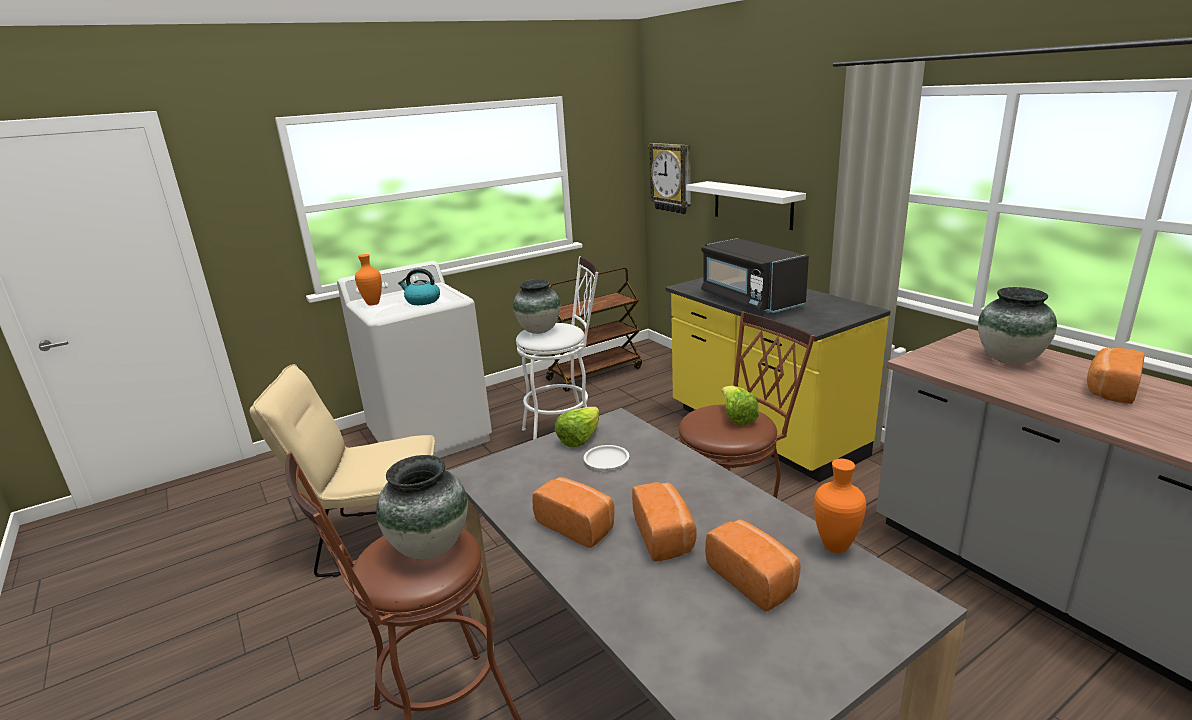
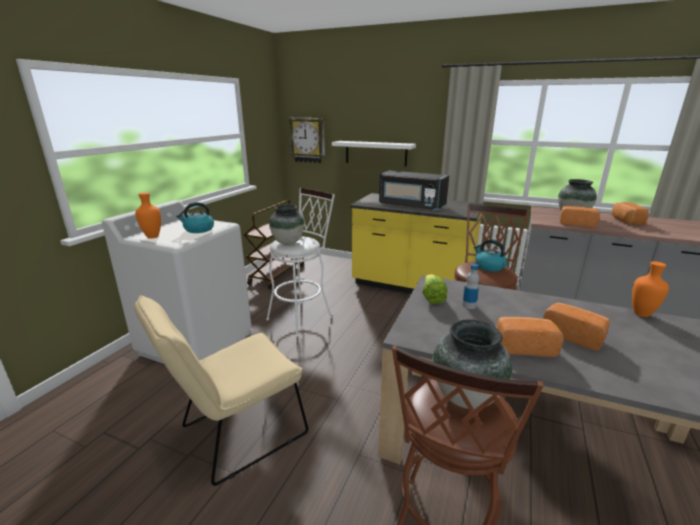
camera: 35 degrees left, 0 degrees up
white plate [584,445,629,469] -> bottle [462,264,479,309]
bread [705,520,801,611] -> bread moved to [560,206,600,228]
lettuce [722,386,759,425] -> kettle [474,240,507,272]

